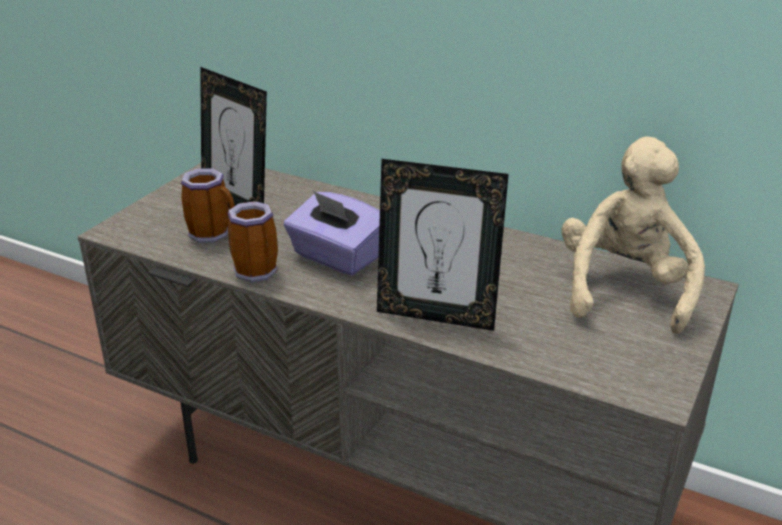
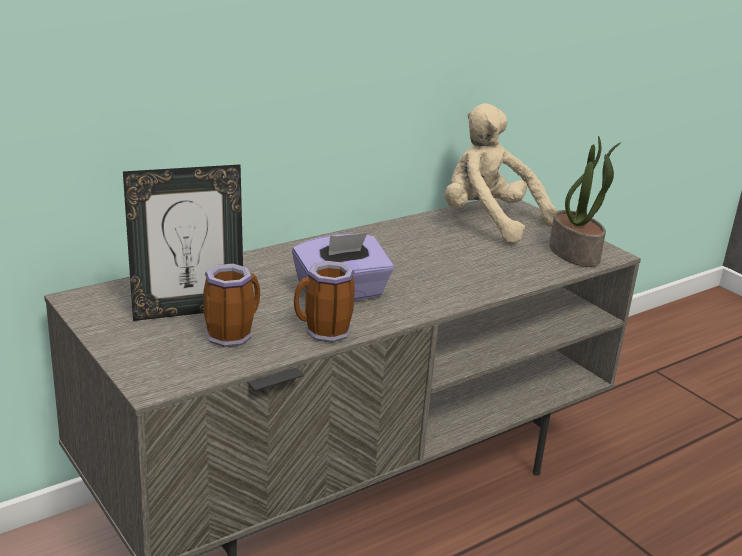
camera: 65 degrees left, 5 degrees down
picture frame [377,159,509,331] -> none
none -> potted plant [549,136,621,267]

